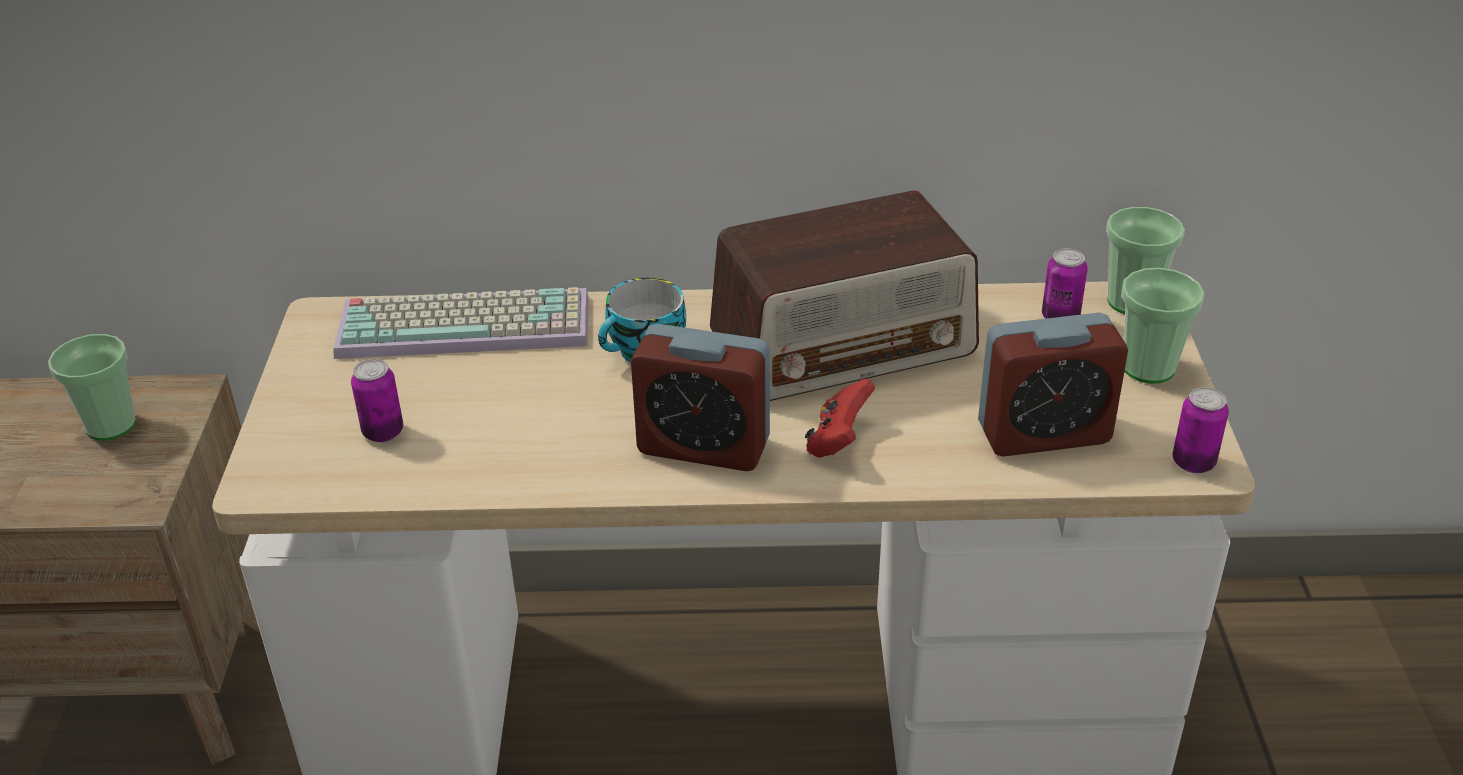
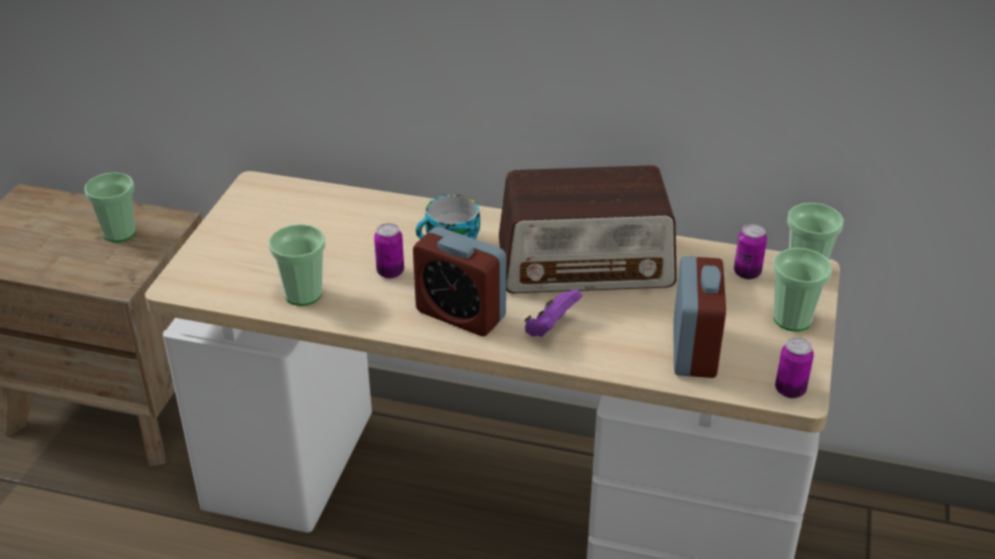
camera: 15 degrees right, 0 degrees up
keyboard [333,287,589,359] -> none
can [351,359,403,442] -> can moved to [374,223,404,279]
red game controller [805,379,875,458] -> purple game controller [524,289,582,337]
alarm clock [978,313,1128,457] -> alarm clock turned 90 degrees counterclockwise [673,256,726,378]
none -> cup [269,224,325,306]

